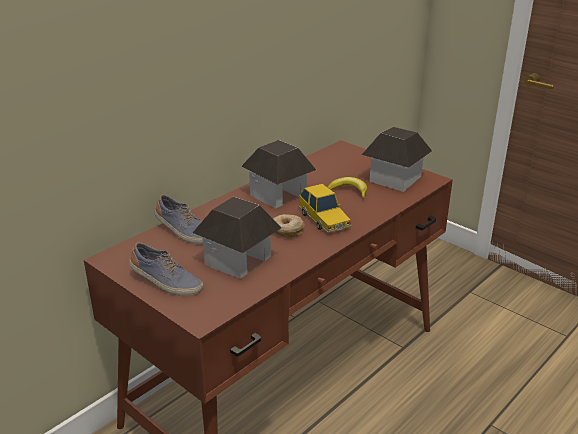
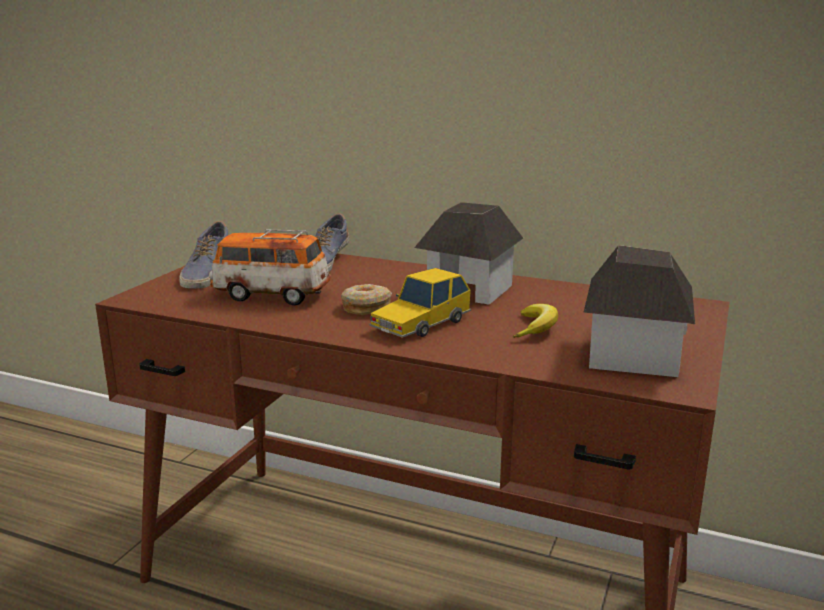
camera: 70 degrees right, 10 degrees down
toy house [193,197,282,279] -> toy car [209,229,331,306]

